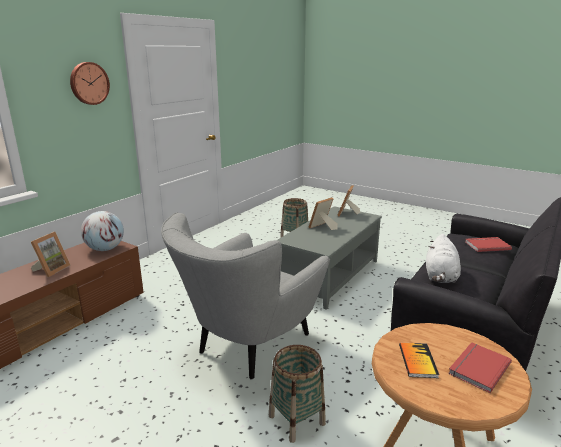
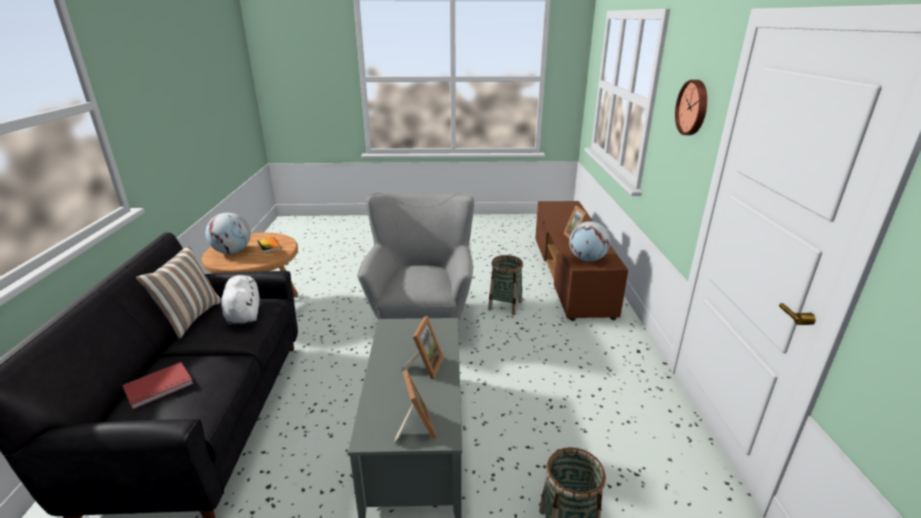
camera: 145 degrees right, 5 degrees up
basket [269,345,326,443] -> basket moved to [488,255,523,315]
red book [448,342,512,393] -> globe [206,213,251,254]
none -> pillow [136,245,221,339]

